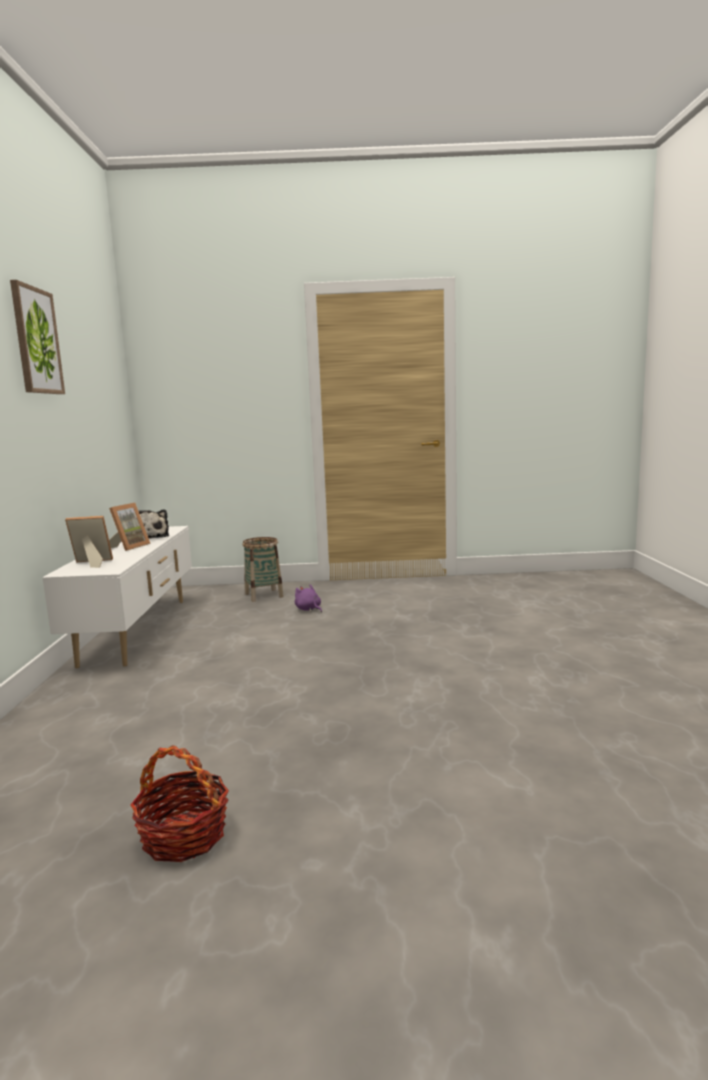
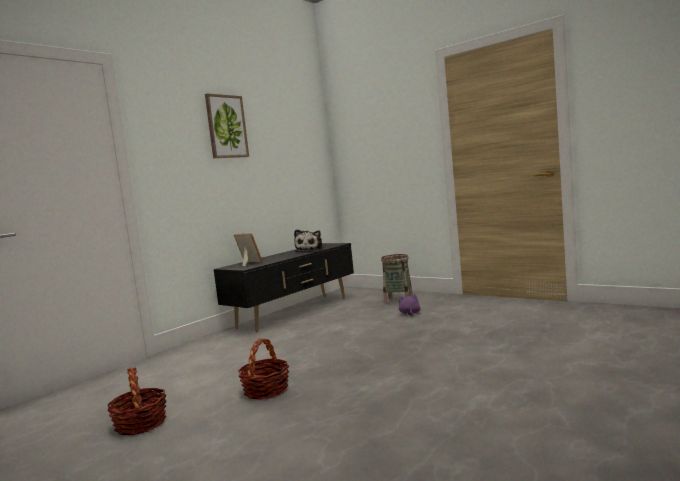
camera: 40 degrees right, 5 degrees down
white tv stand [42,526,192,668] -> black tv stand [214,243,354,332]
picture frame [109,503,151,551] -> none
none -> basket [238,338,289,400]

